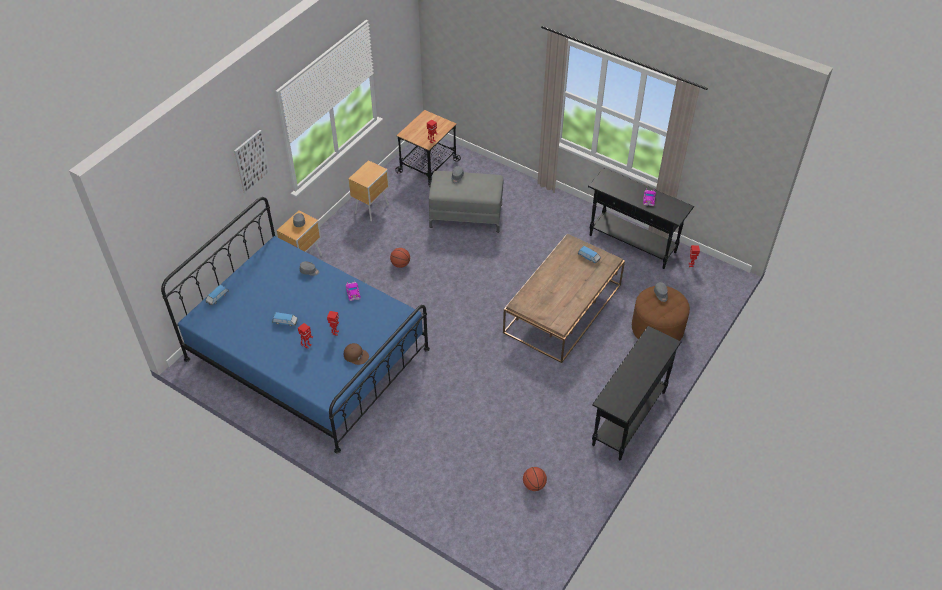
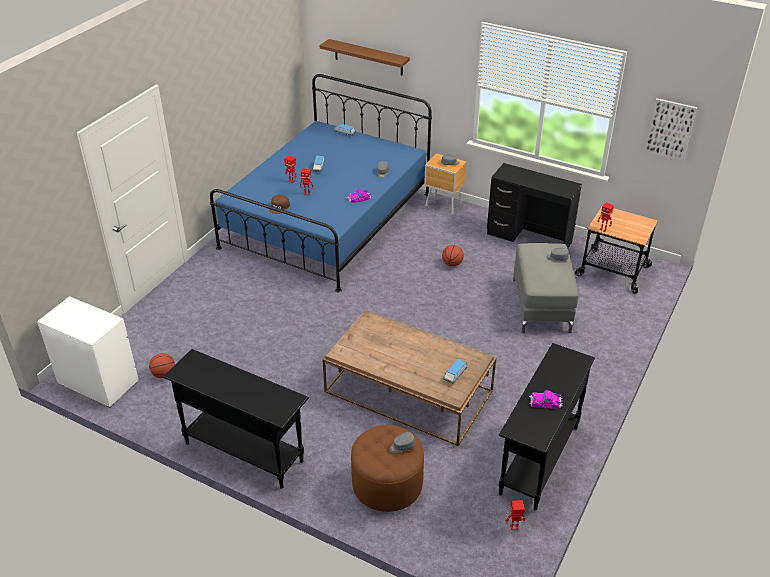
camera: 85 degrees right, 10 degrees down
picture [234,130,270,194] -> picture moved to [645,98,697,162]
brown nightstand [348,160,389,222] -> black desk [487,163,582,249]
none -> white dresser [37,296,139,408]
none -> brown shelf [320,39,410,75]

